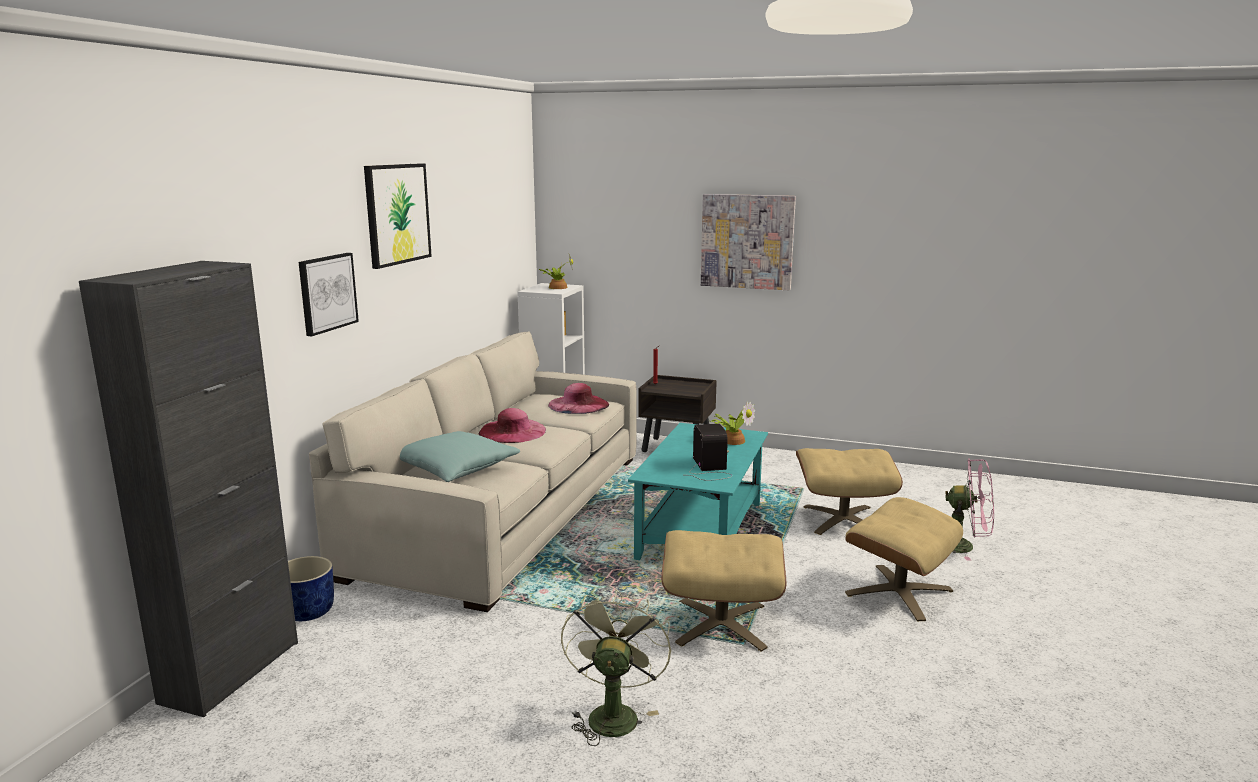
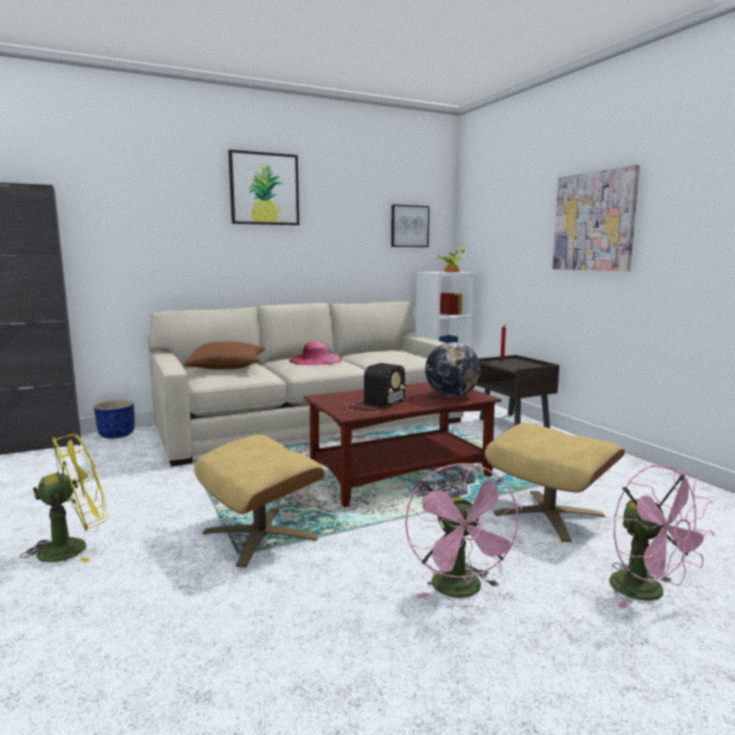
camera: 45 degrees right, 5 degrees down
picture [299,253,359,336] -> picture moved to [391,205,430,247]
turquoise pillow [400,431,520,482] -> brown pillow [184,341,266,370]
pink hat [548,383,609,414] -> none
green fan [561,589,671,746] -> yellow fan [20,433,107,563]
turquoise coffee table [628,423,768,560] -> brown coffee table [304,382,501,507]
potted plant [711,401,755,445] -> globe [425,342,481,397]
beige ottoman [845,497,963,621] -> pink fan [405,463,522,598]

